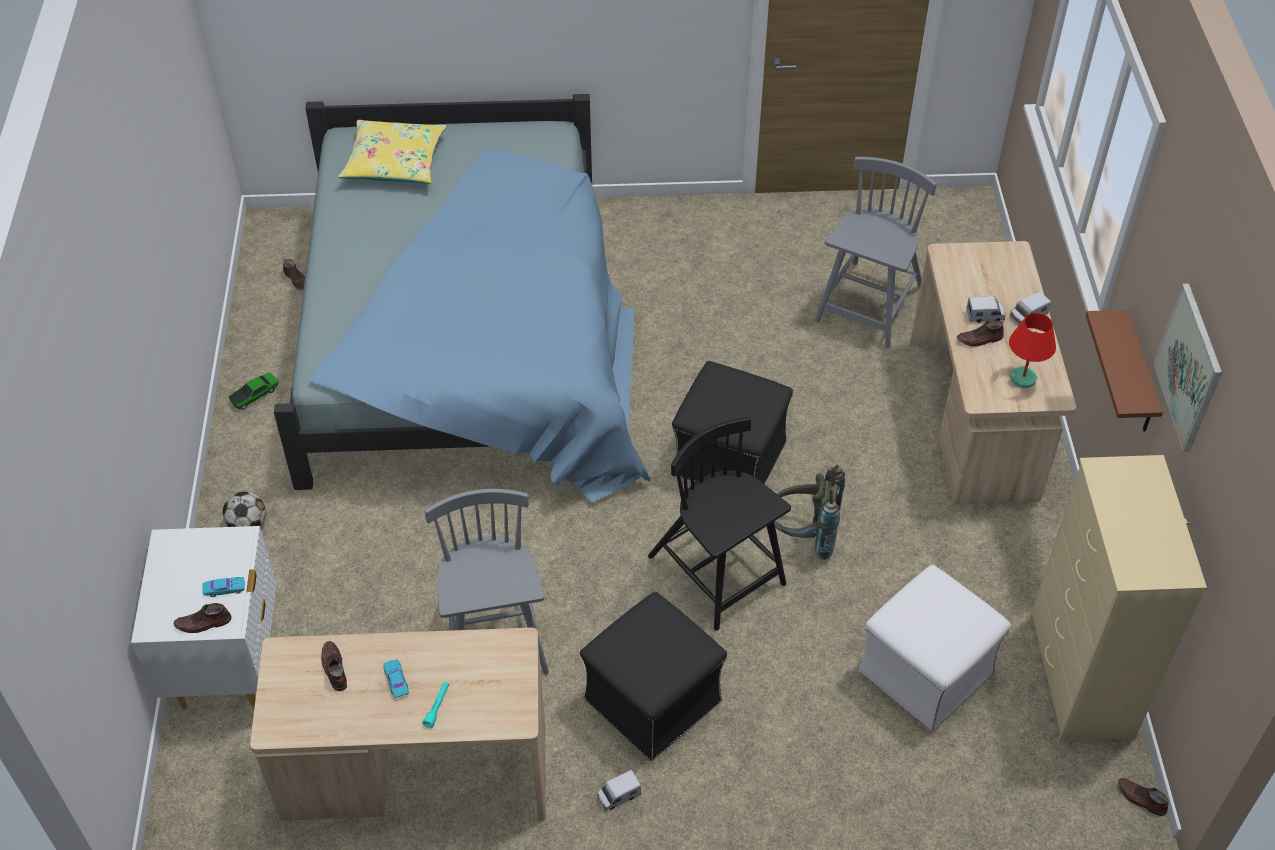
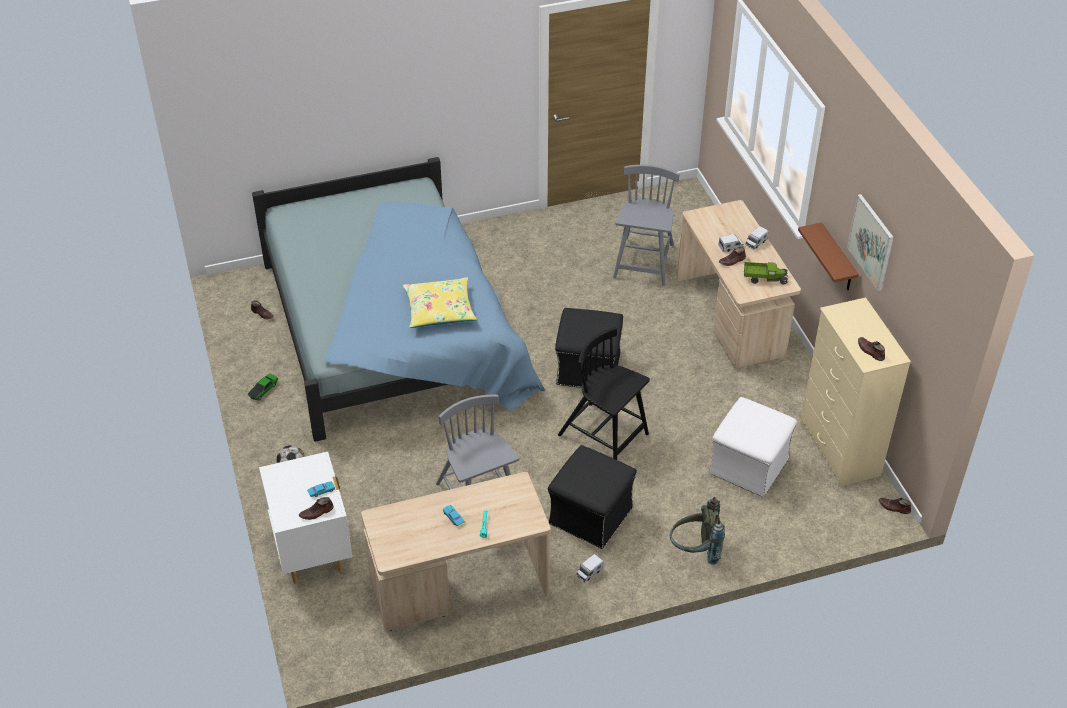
camera: 15 degrees left, 5 degrees down
brown shoe [321,641,347,691] -> brown shoe moved to [858,337,885,361]
yellow pillow [338,120,447,184] -> yellow pillow moved to [403,277,477,328]
grey backpack [774,465,845,560] -> grey backpack moved to [670,497,725,565]
red table lamp [1009,313,1056,388] -> toy truck [744,262,788,285]

